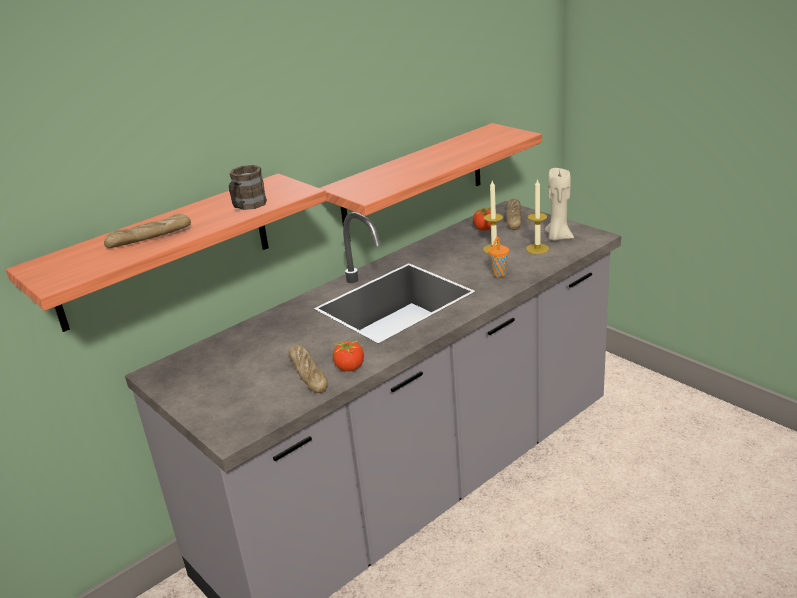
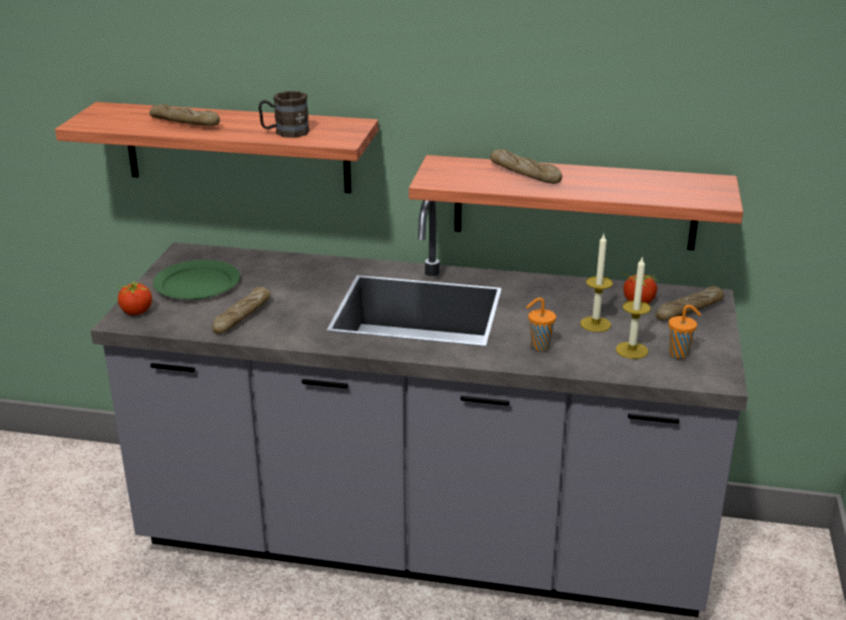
camera: 50 degrees right, 0 degrees up
tomato [333,340,364,372] -> tomato moved to [118,282,152,315]
beige candle [545,168,574,241] -> orange cup [669,305,701,359]
none -> green plate [153,260,240,300]
none -> bread [490,149,562,184]

